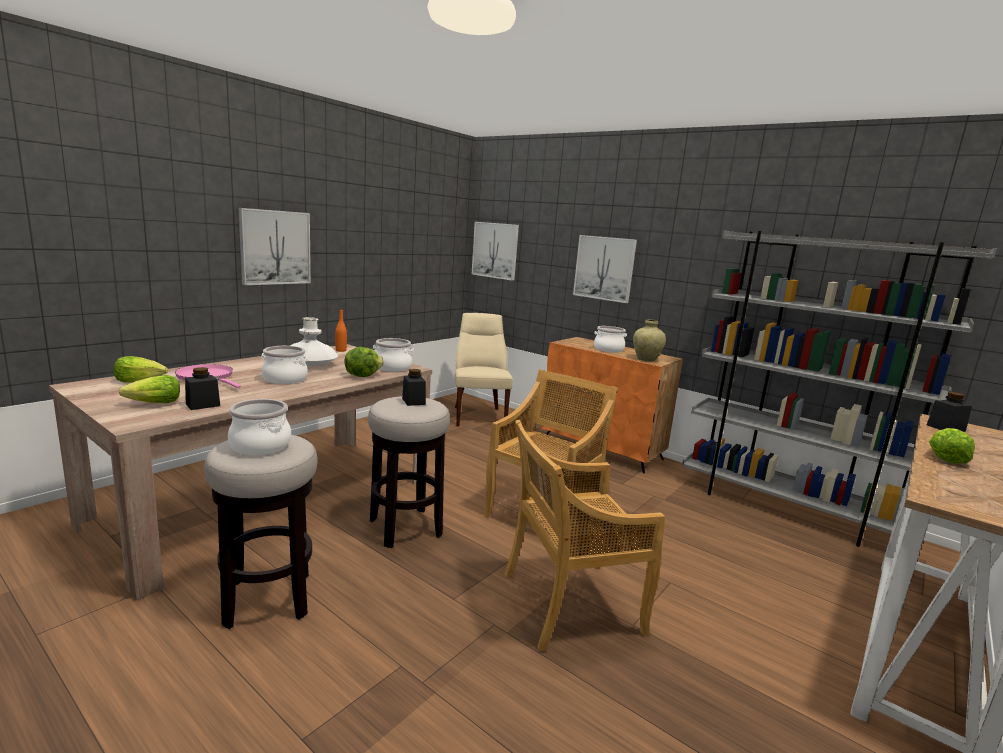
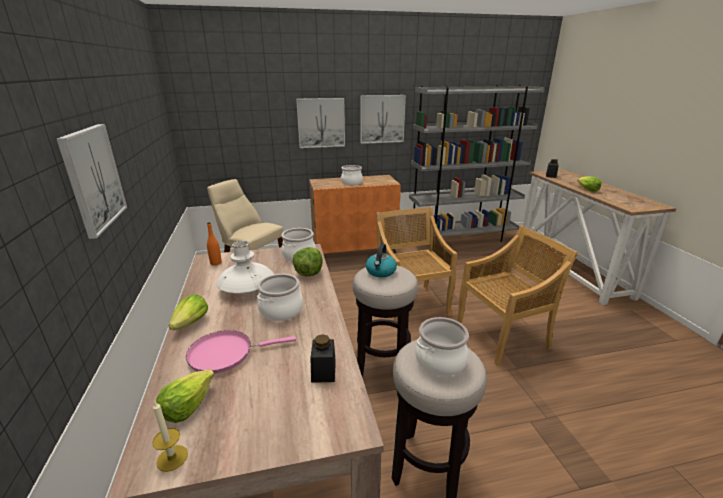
camera: 50 degrees left, 10 degrees up
lettuce [119,375,180,403] -> lettuce moved to [169,294,208,330]
black jar [402,369,426,406] -> kettle [366,244,397,277]
picture [471,222,519,281] -> picture moved to [360,95,406,144]
beige chair [505,420,665,651] -> beige chair turned 135 degrees counterclockwise [457,225,578,366]
beige vase [633,319,666,361] -> none
none -> candle [152,402,188,472]

